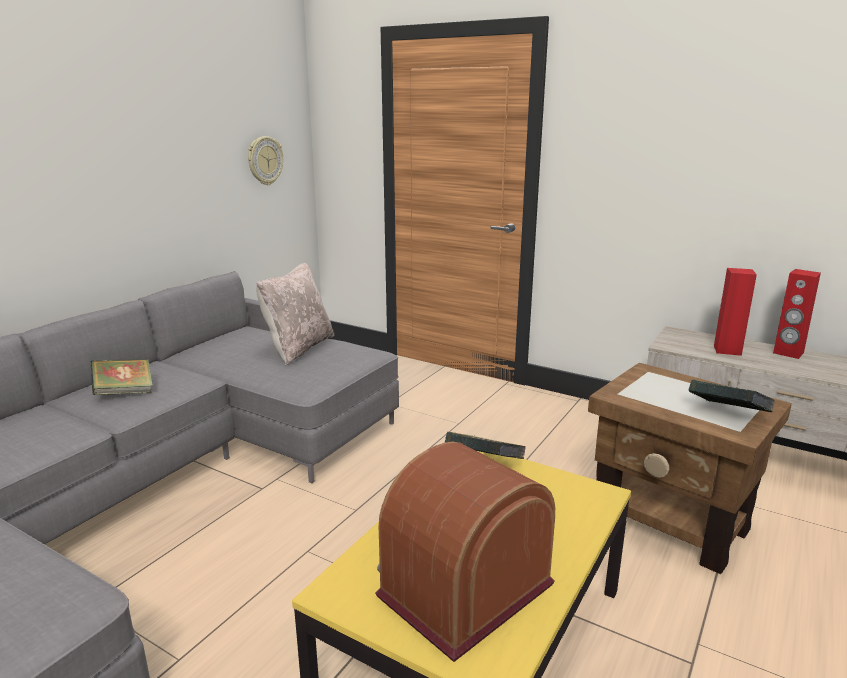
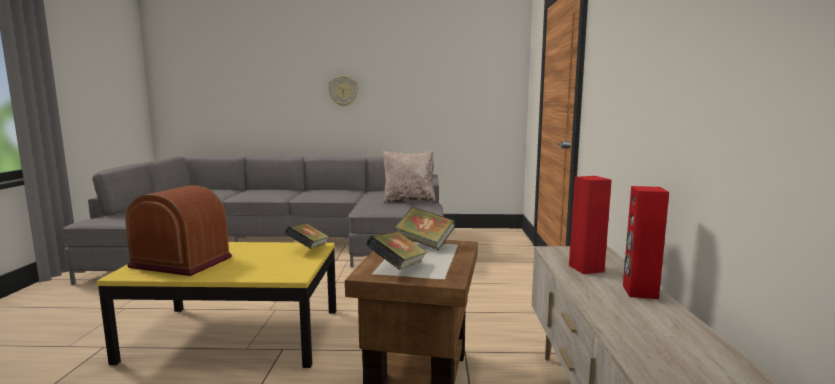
camera: 60 degrees right, 10 degrees down
book [91,359,153,395] -> book moved to [395,207,455,250]
wall clock [248,136,283,185] -> wall clock moved to [328,75,358,106]

